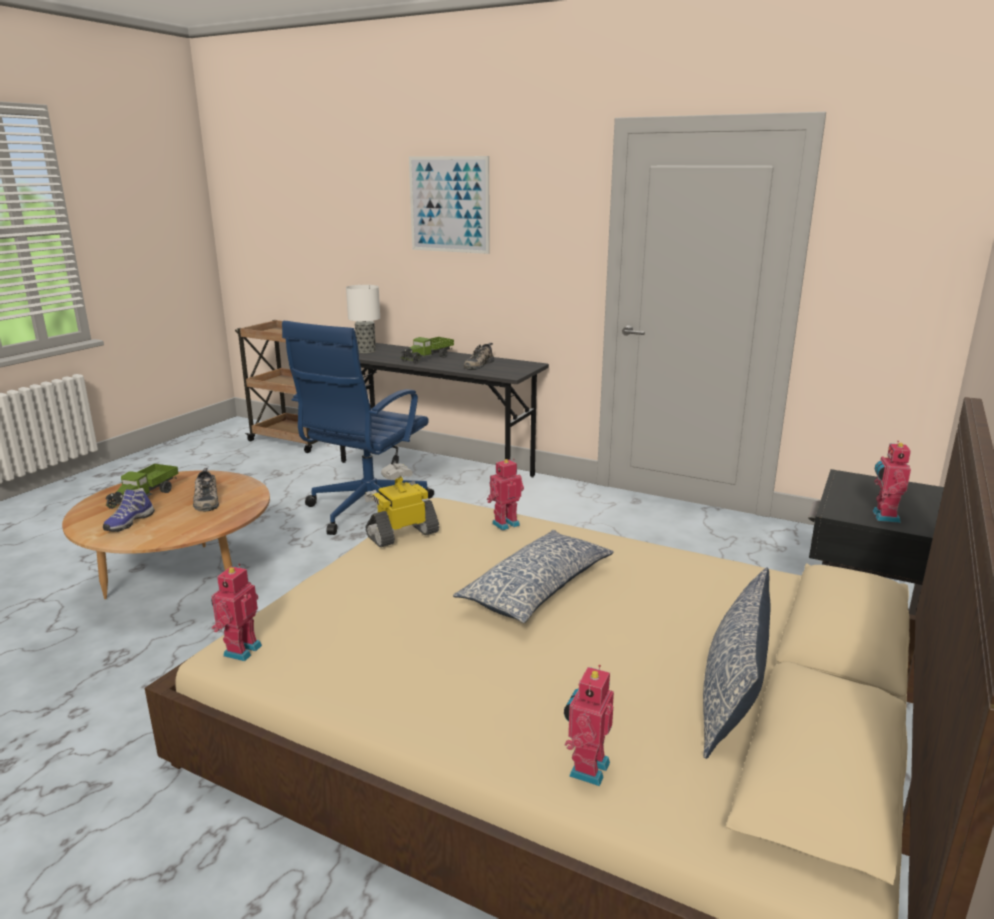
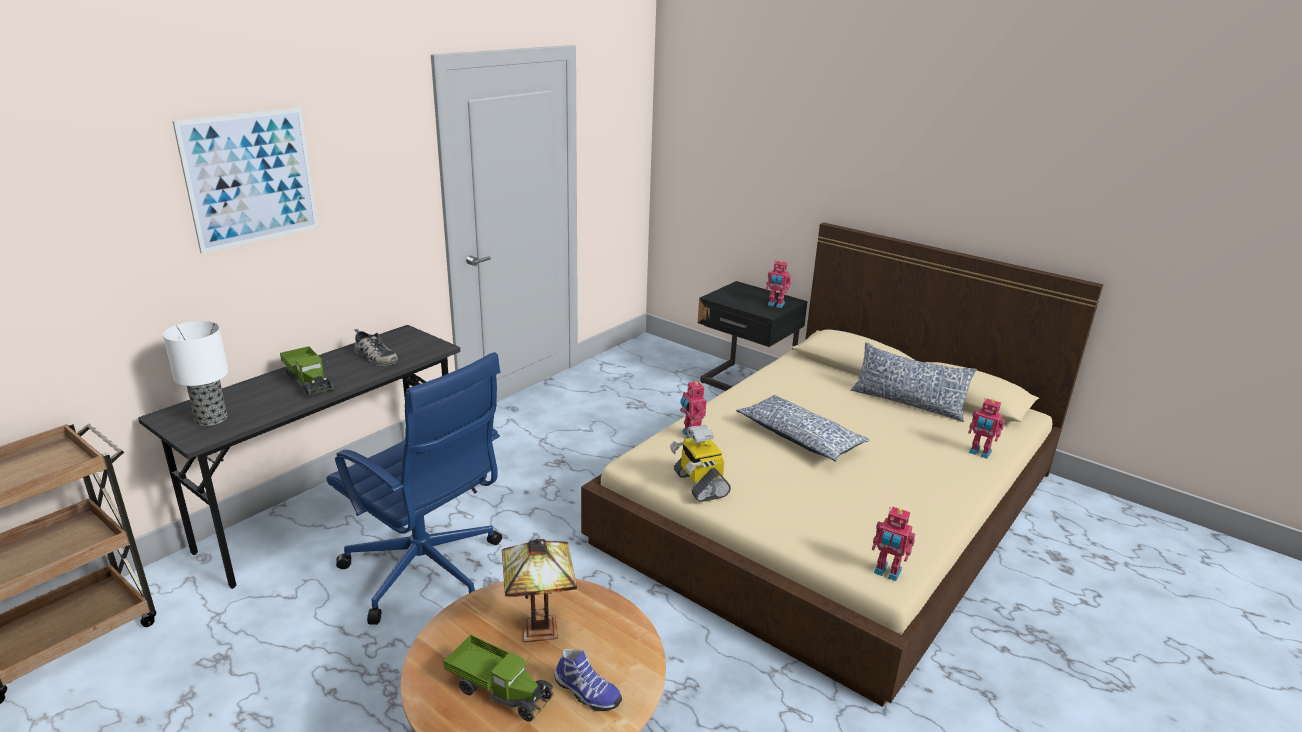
camera: 80 degrees left, 5 degrees up
shoe [193,468,219,511] -> table lamp [502,539,577,642]

